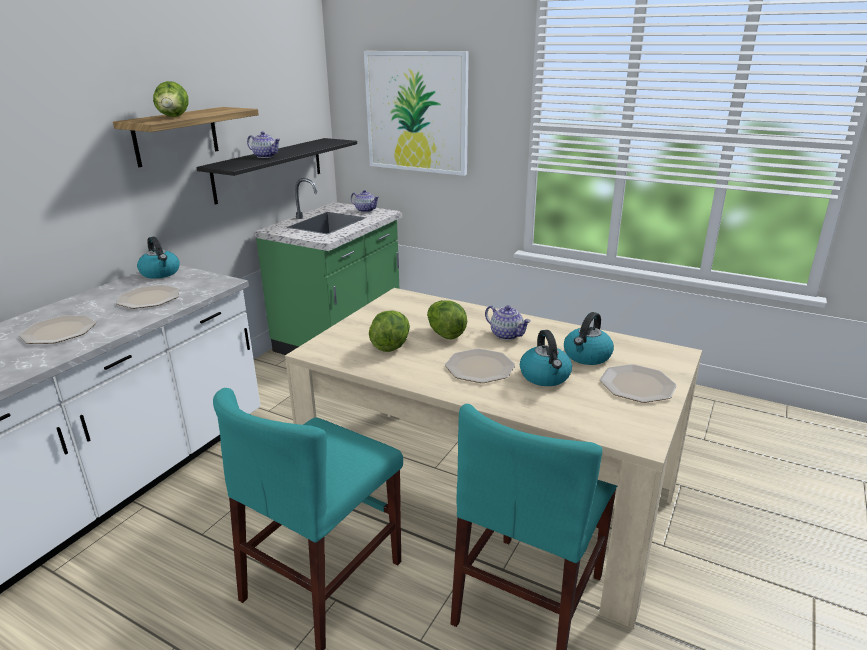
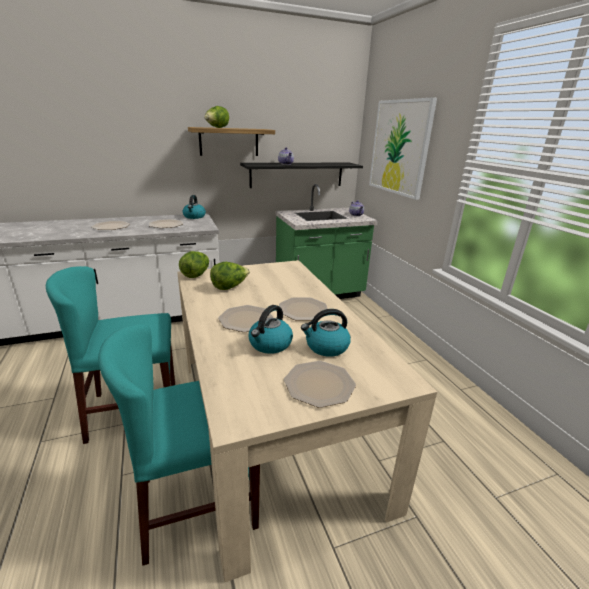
camera: 40 degrees right, 0 degrees up
lettuce [427,300,467,339] -> lettuce moved to [179,251,209,278]
teapot [485,305,531,340] -> plate [279,297,328,321]

